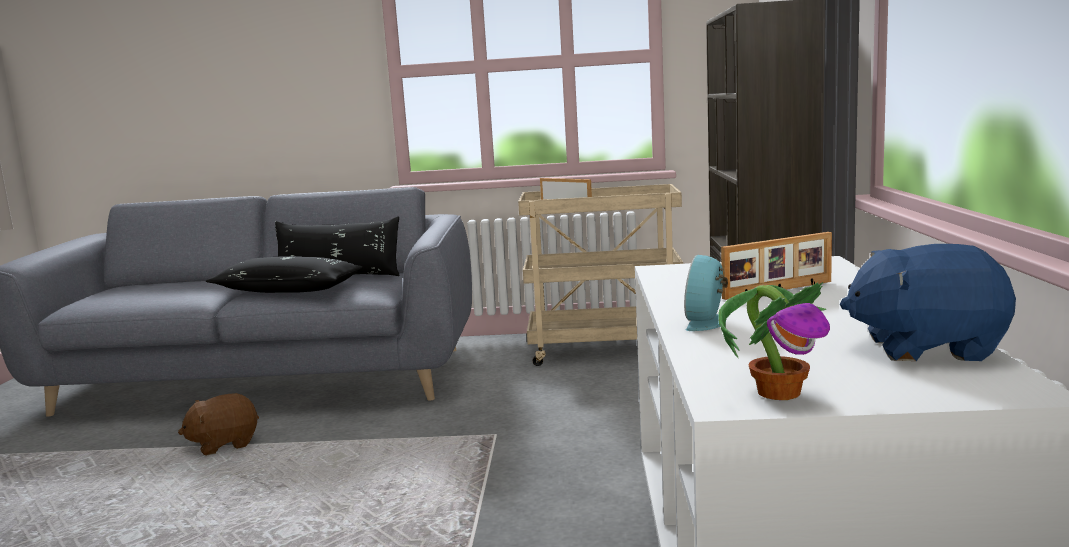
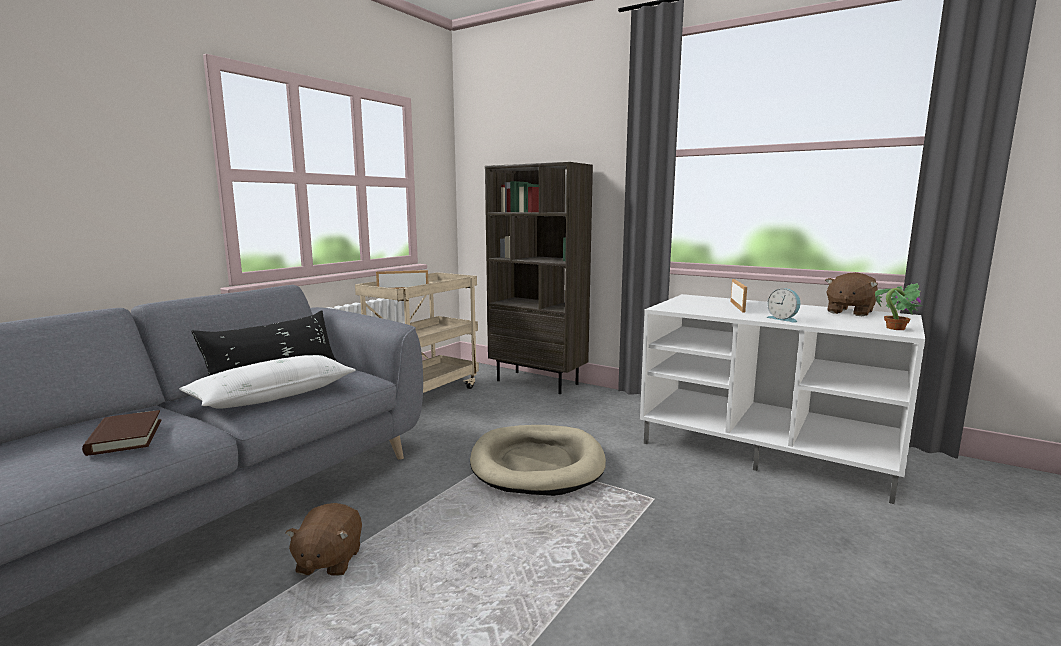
camera: 60 degrees left, 0 degrees up
black pillow [206,256,363,293] -> white pillow [179,355,356,409]
blue plush toy [840,244,1016,361] -> brown plush toy [825,272,878,316]
none -> brown book [82,410,161,456]
none -> beige dog bed [470,425,606,496]

